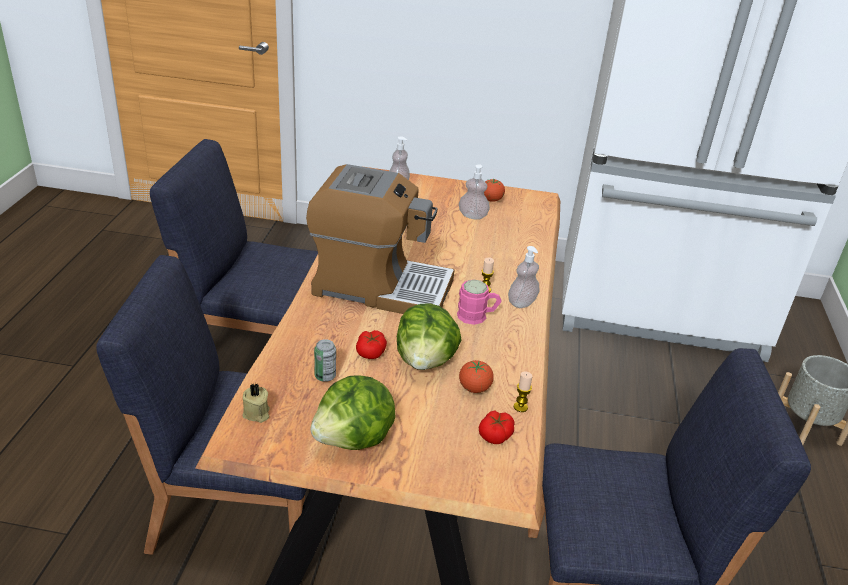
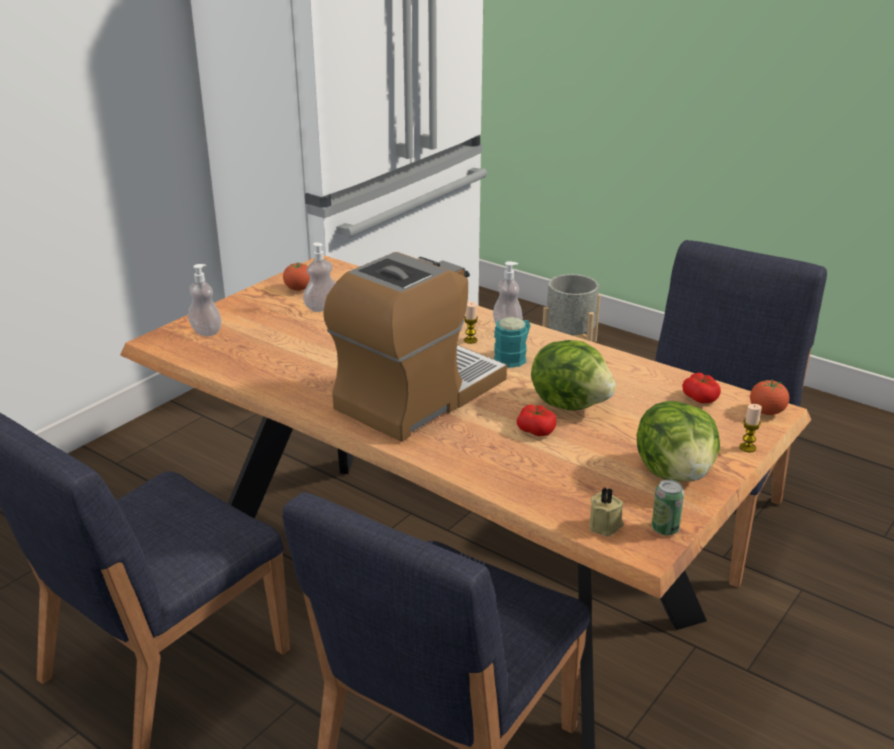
camera: 60 degrees left, 5 degrees down
can [314,339,336,382] -> can moved to [651,479,684,535]
pink mug [457,280,502,325] -> turquoise mug [494,317,531,368]
tomato [459,360,494,393] -> tomato moved to [750,379,789,415]
candle [514,372,533,412] -> candle moved to [739,404,762,452]

